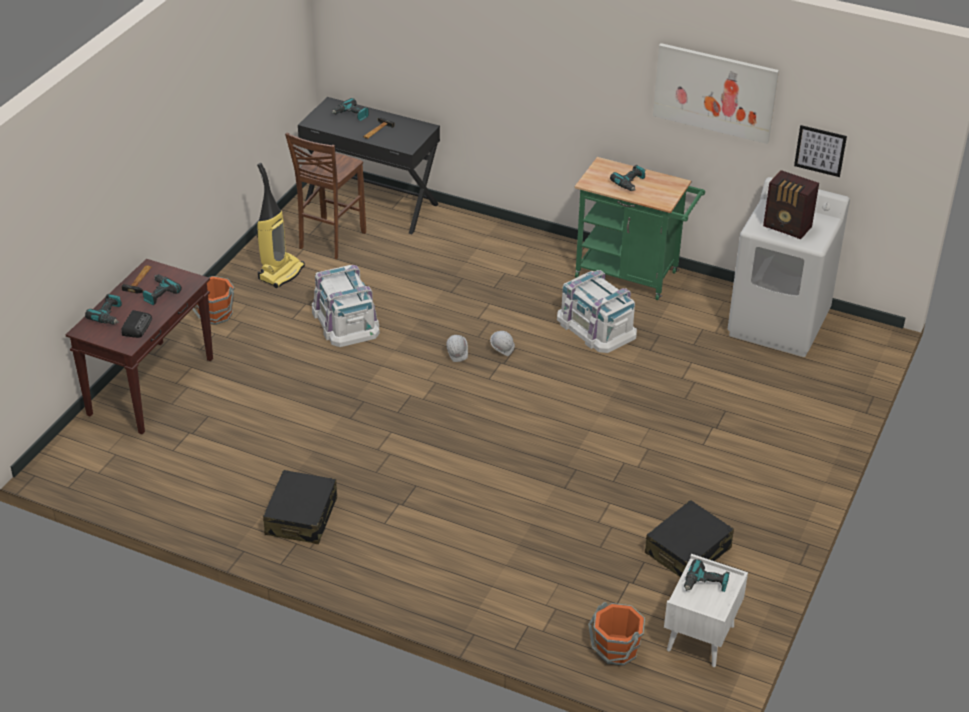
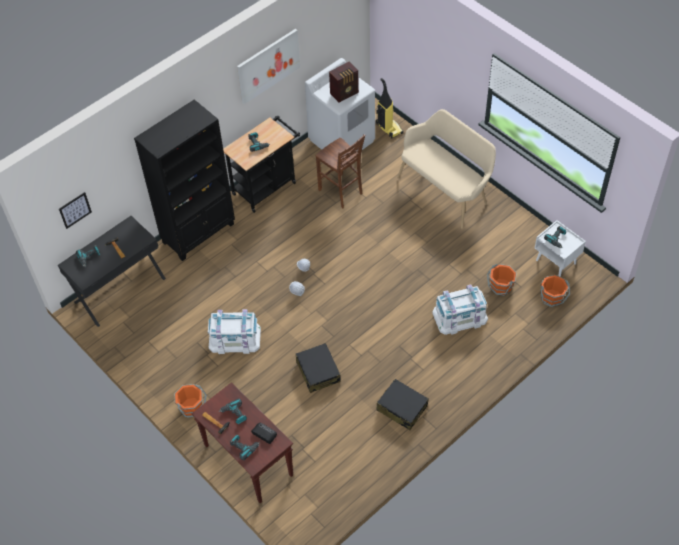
camera: 65 degrees left, 15 degrees up
vacuum cleaner [257,163,305,288] -> vacuum cleaner moved to [376,78,403,139]
brown stool [285,133,366,259] -> brown stool moved to [316,135,365,209]
white storage box [557,270,637,353] -> white storage box moved to [432,285,488,335]
green cart [575,157,705,300] -> black cart [223,116,300,213]
black suitcase [645,500,734,577] -> black suitcase moved to [295,343,341,393]
picture [794,125,847,177] -> picture moved to [59,192,92,229]
none -> black bookcase [134,99,235,261]
none -> beige bench [397,109,496,229]
none -> orange bucket [487,264,516,296]

